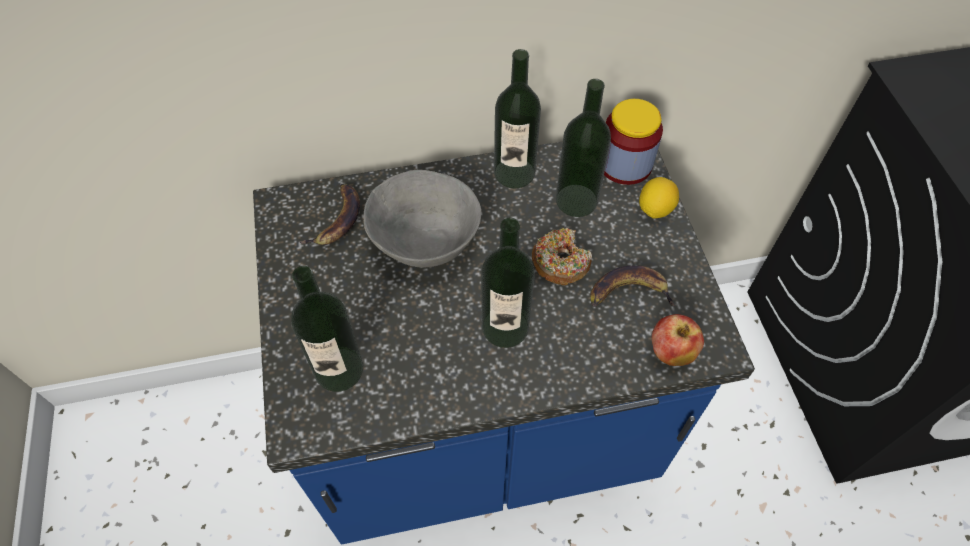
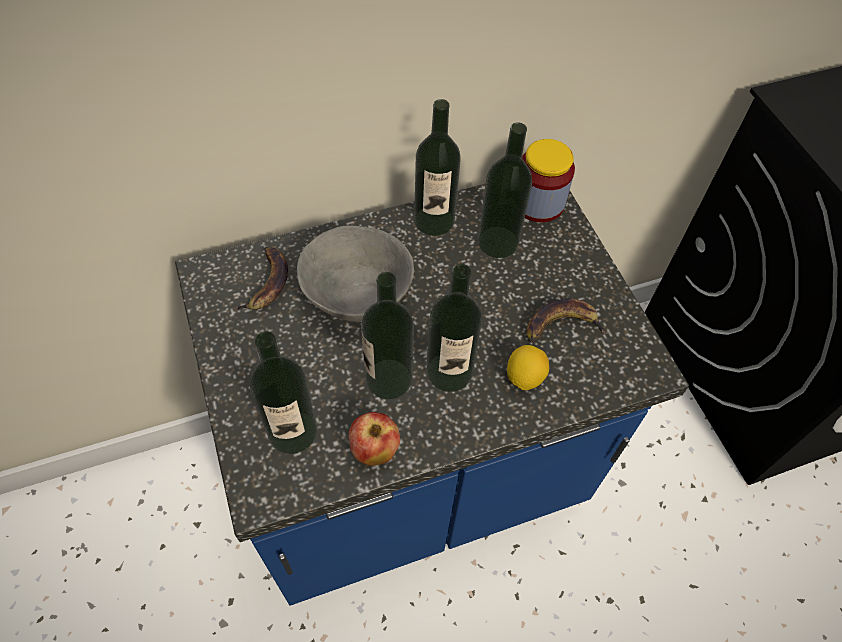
camera: 10 degrees left, 0 degrees up
donut [532,228,592,285] -> none
lemon [639,177,679,219] -> lemon moved to [507,345,549,390]
apple [652,314,704,366] -> apple moved to [349,412,400,466]
none -> bottle [361,272,414,399]

